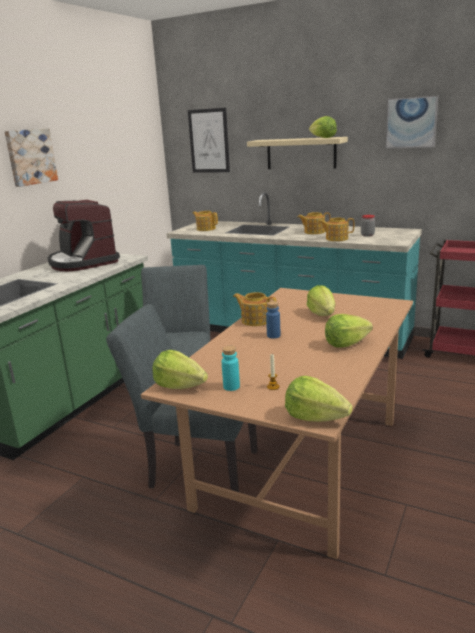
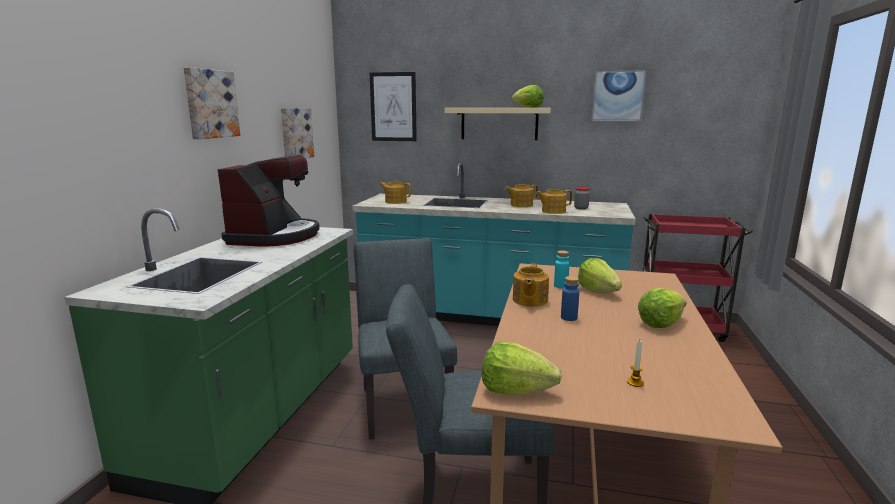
camera: 15 degrees left, 5 degrees down
coffee machine [48,200,120,272] -> coffee machine turned 120 degrees counterclockwise [218,155,320,247]
turquoise bottle [222,346,240,391] -> turquoise bottle moved to [554,250,570,288]
teapot [233,292,277,326] -> teapot turned 90 degrees counterclockwise [513,263,549,307]
lettuce [285,376,353,422] -> none
none -> picture [281,108,314,158]

